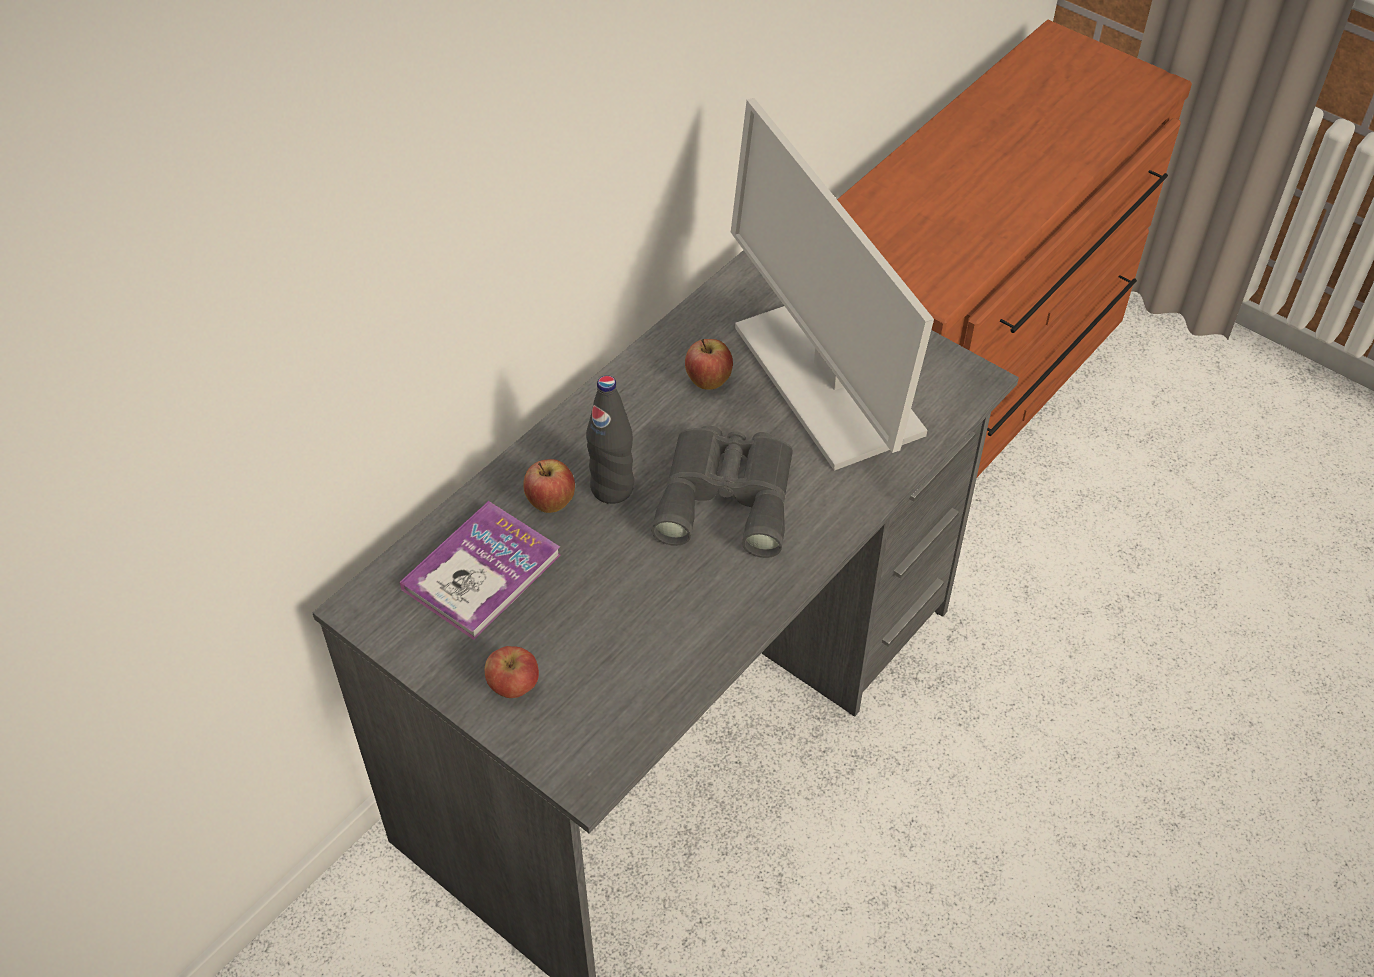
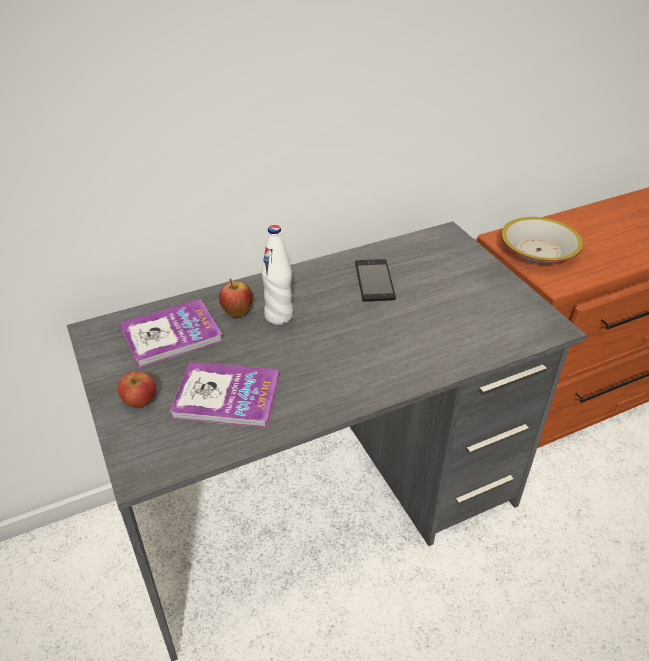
camera: 25 degrees right, 10 degrees down
black bottle [586,375,634,504] -> white bottle [261,225,293,325]
grey binoculars [652,425,793,558] -> none
apple [685,339,733,390] -> phone [355,259,396,302]
monitor [731,98,934,471] -> none
none -> book [170,362,280,428]
none -> bowl [501,217,583,264]

